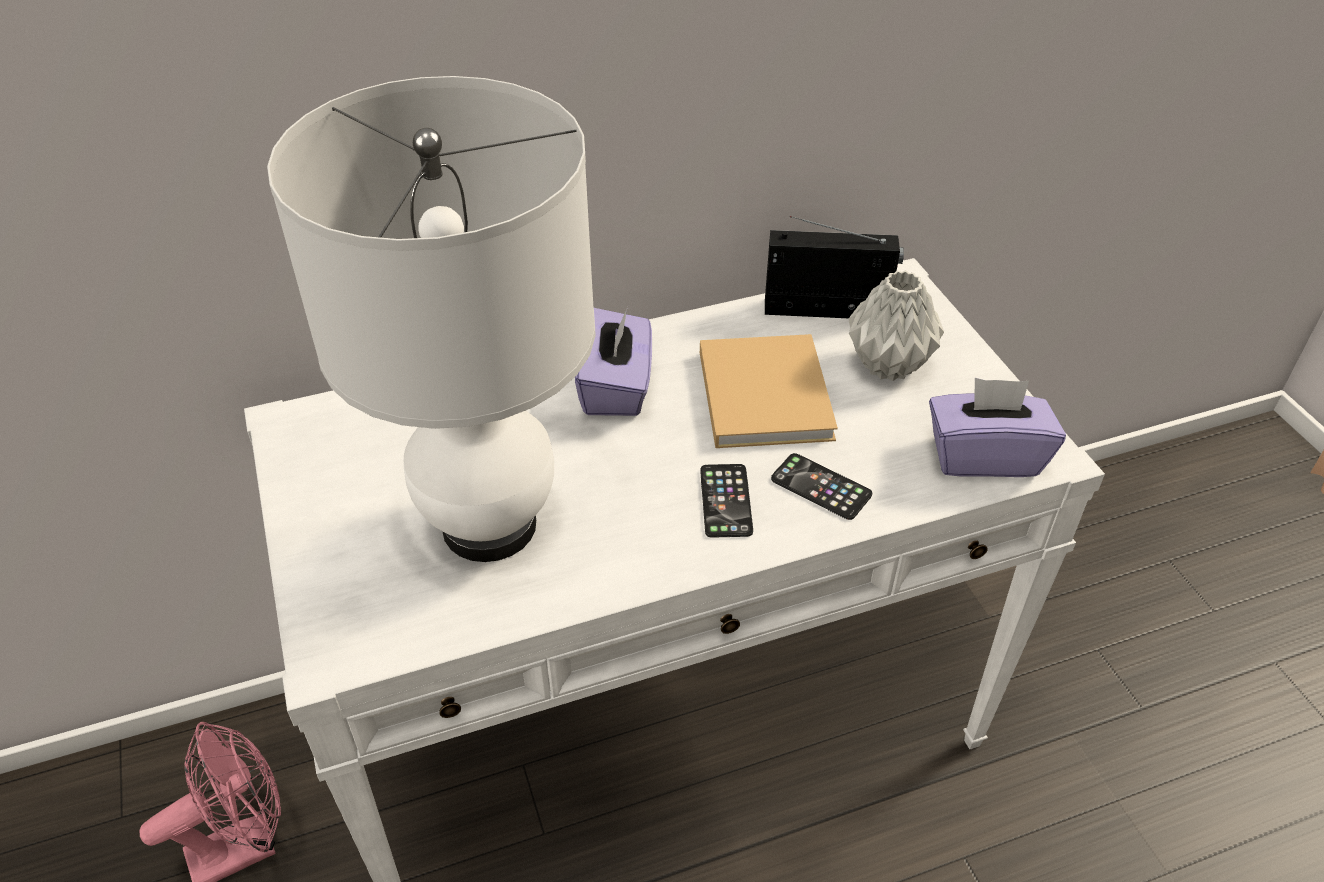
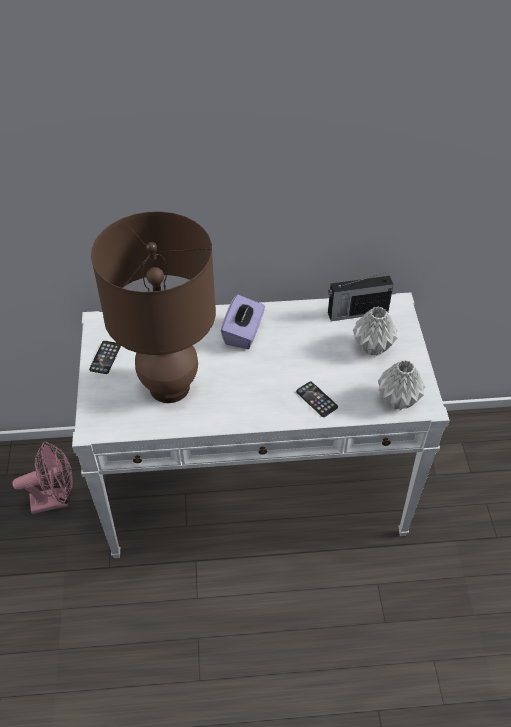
camera: 15 degrees right, 5 degrees up
white table lamp [267,76,596,562] -> brown table lamp [91,211,216,403]
beige book [700,334,838,448] -> none
phone [700,464,753,538] -> phone moved to [89,341,121,374]
radio [765,216,904,318] -> radio turned 150 degrees clockwise [328,272,393,321]
purple tissue box [929,378,1066,477] -> grey vase [378,360,426,410]

